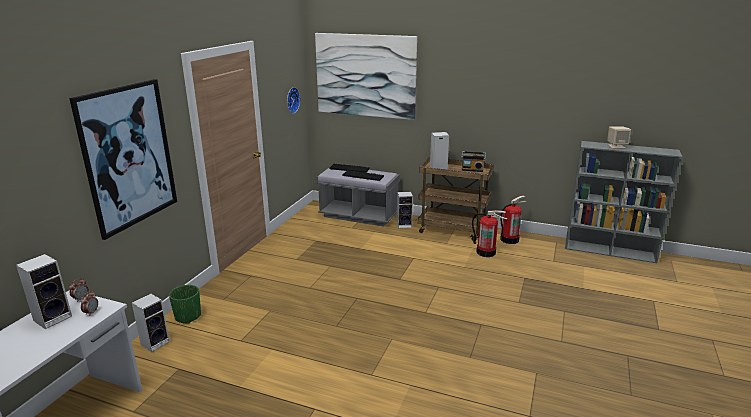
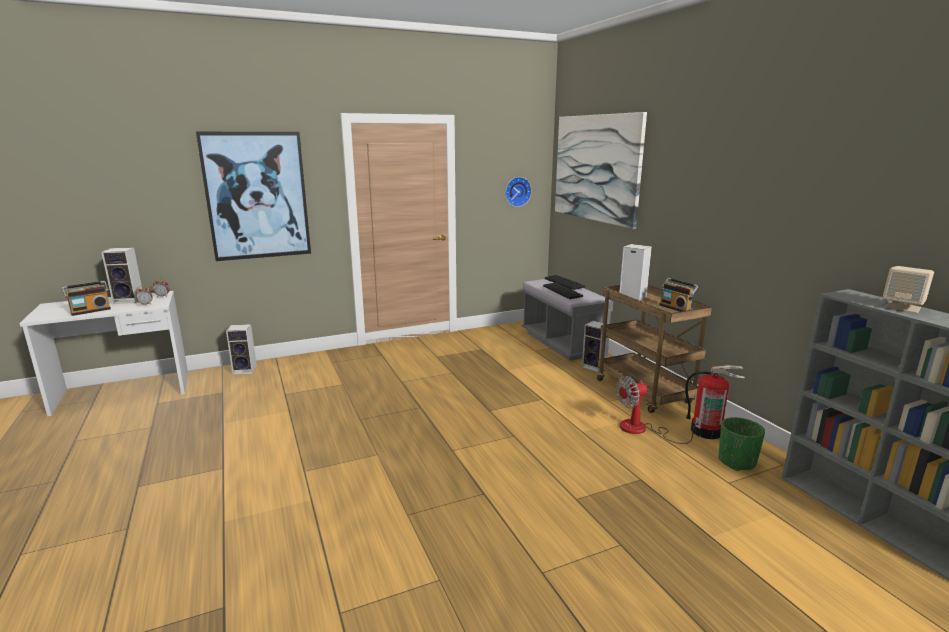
camera: 45 degrees right, 5 degrees down
green planter [169,285,201,324] -> green planter moved to [719,417,765,471]
fire extinguisher [472,210,507,257] -> fan [616,376,702,444]
none -> radio [62,281,111,316]

